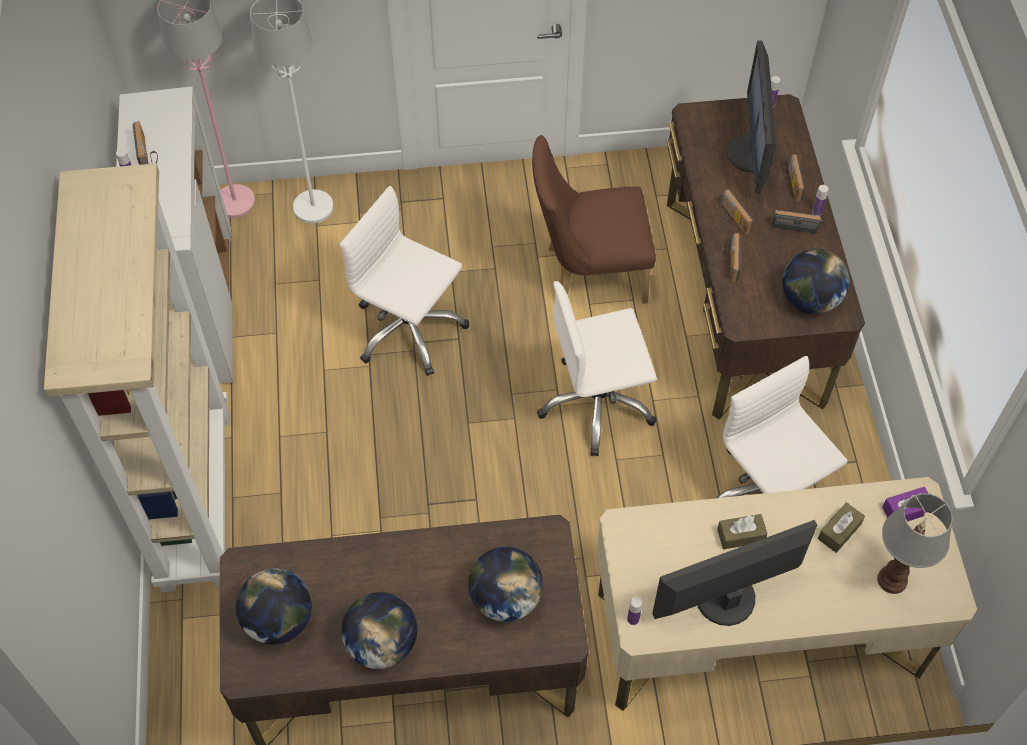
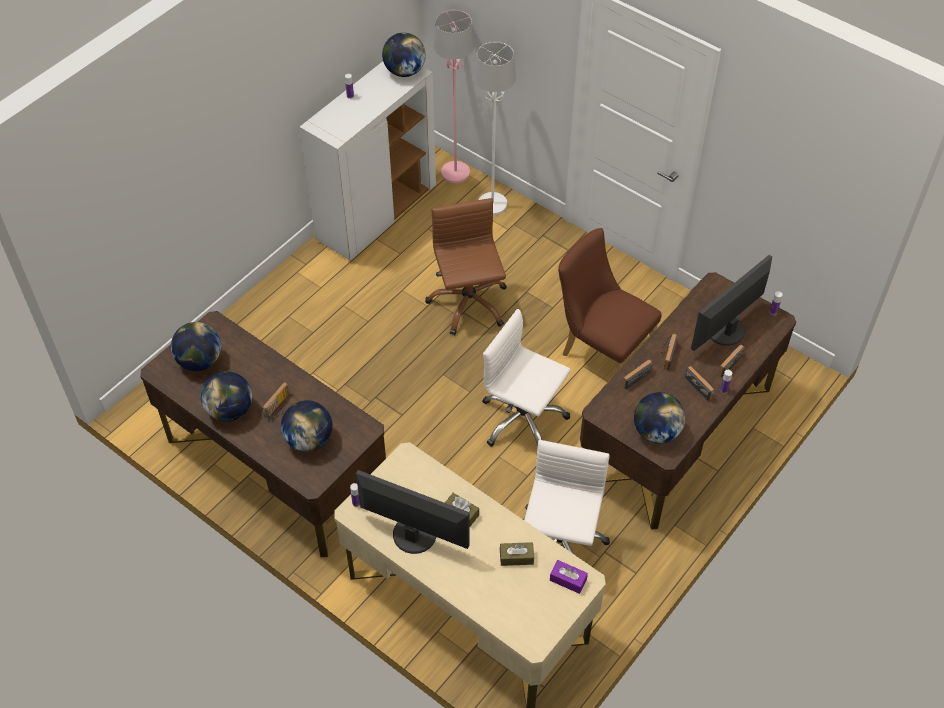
camera: 45 degrees right, 5 degrees down
beige bookcase [44,163,229,592] -> none
radio [132,121,158,165] -> radio moved to [262,382,289,419]
white office chair [340,186,469,376] -> brown office chair [425,198,507,336]
table lamp [877,493,953,594] -> none
none -> globe [382,33,426,77]

